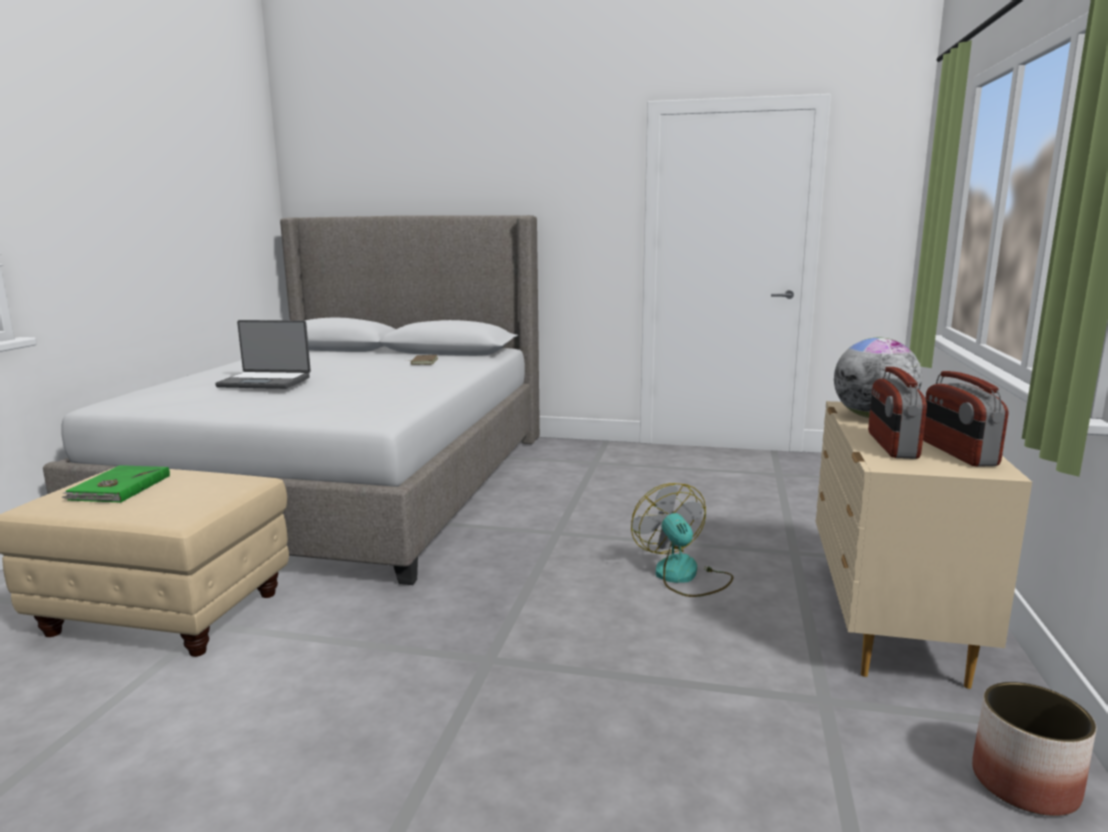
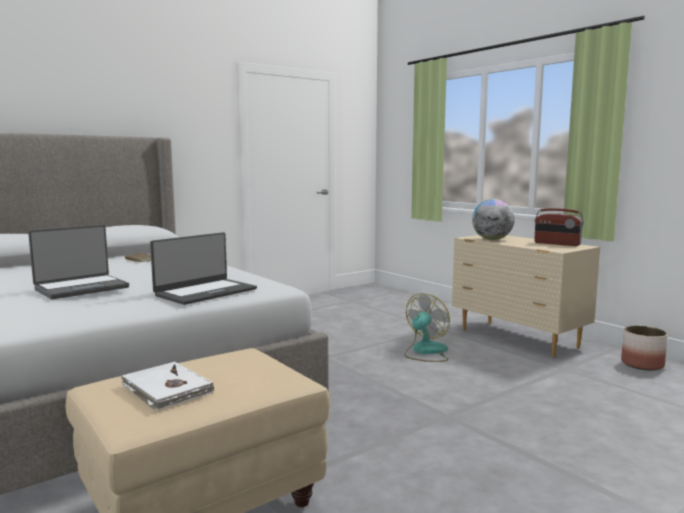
camera: 50 degrees left, 5 degrees down
green book [61,465,170,503] -> white book [121,362,214,410]
fan [631,483,734,597] -> fan turned 105 degrees clockwise [404,293,450,362]
radio [868,367,927,459] -> none
none -> laptop [150,232,257,305]

